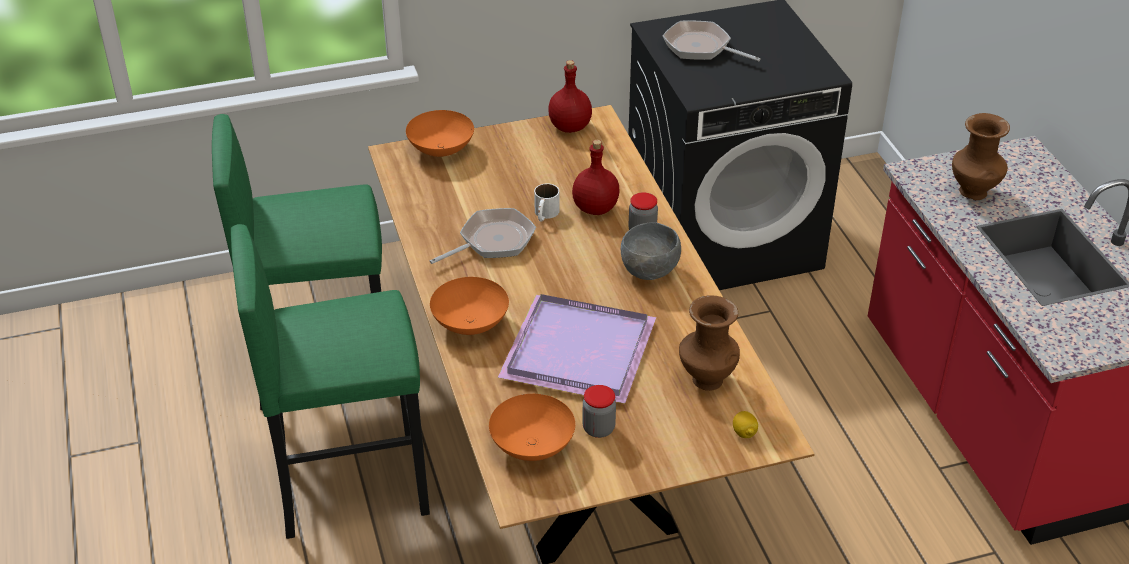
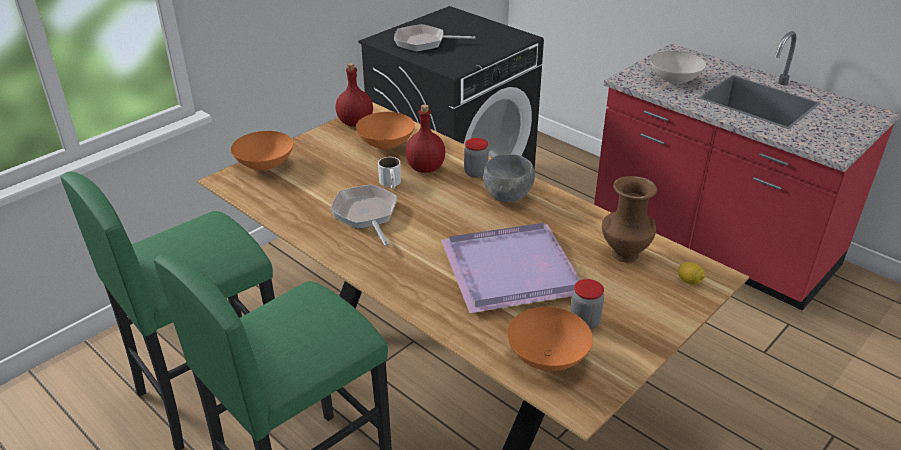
camera: 30 degrees left, 5 degrees down
frying pan [430,208,536,264] -> frying pan turned 45 degrees counterclockwise [331,184,397,247]
orange bowl [430,277,509,335] -> orange bowl moved to [356,112,415,149]
brown vase [952,113,1010,200] -> white bowl [650,51,706,84]

